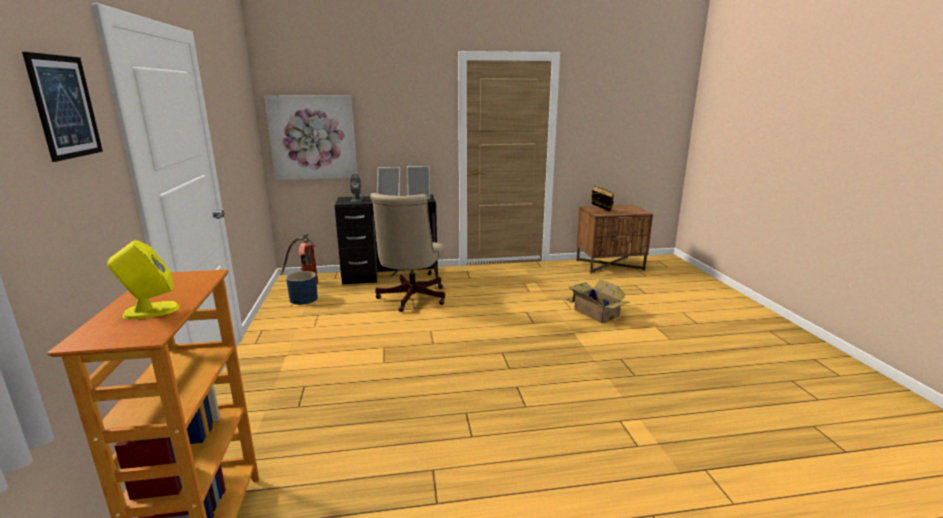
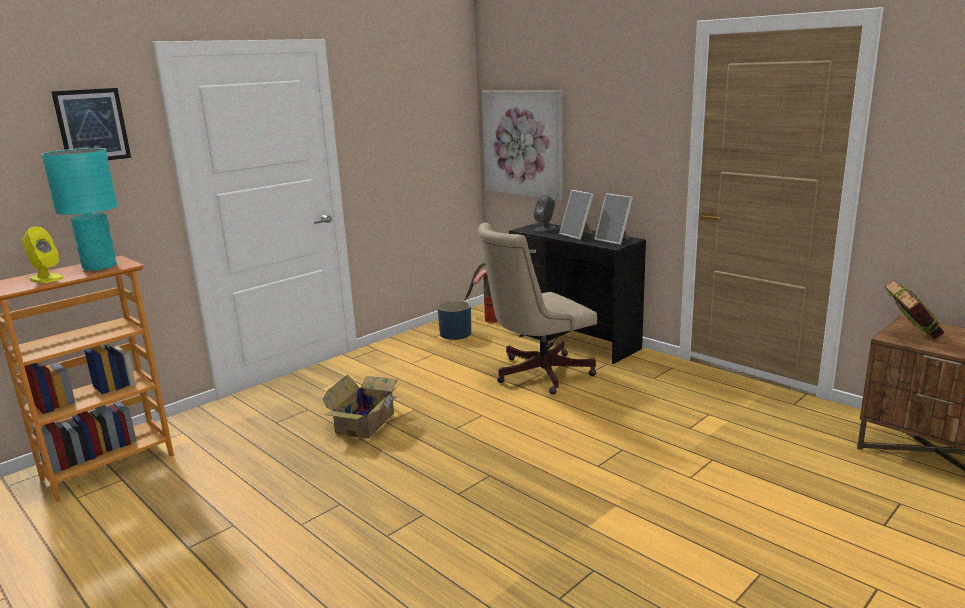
camera: 55 degrees right, 0 degrees up
cardboard box [565,279,630,323] -> cardboard box moved to [323,375,402,438]
none -> turquoise table lamp [42,148,117,271]

